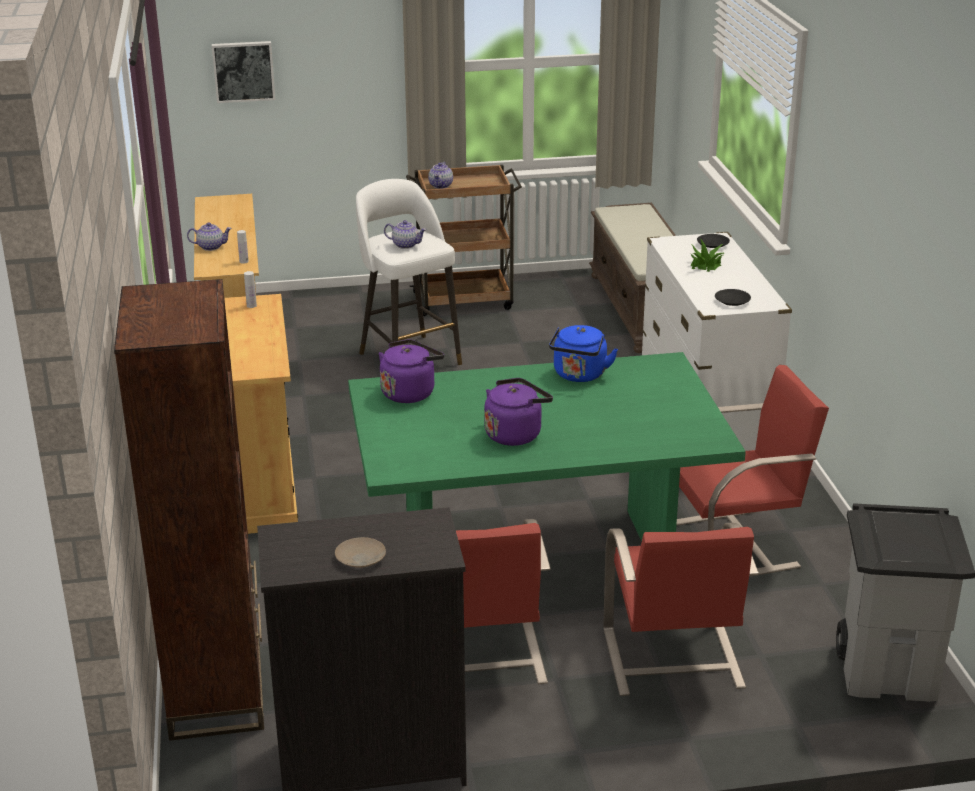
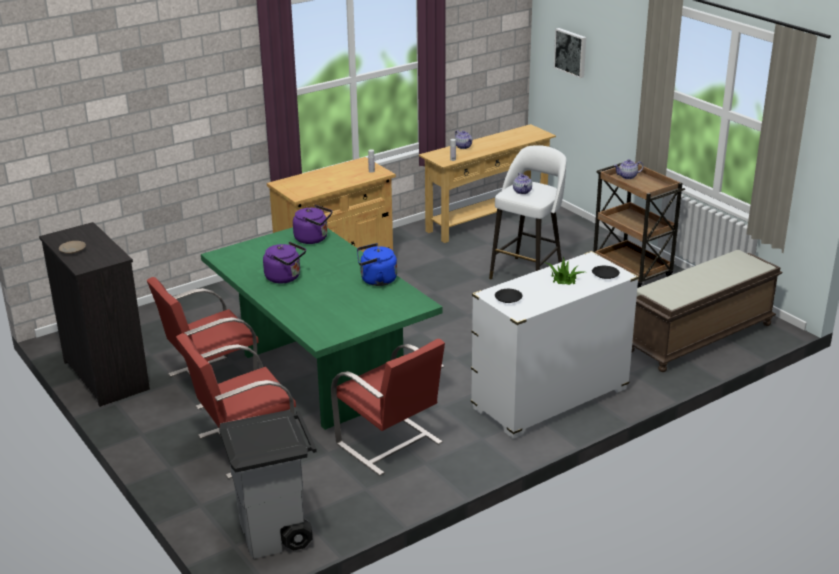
camera: 65 degrees right, 0 degrees up
brown bookcase [114,279,264,741] -> none

